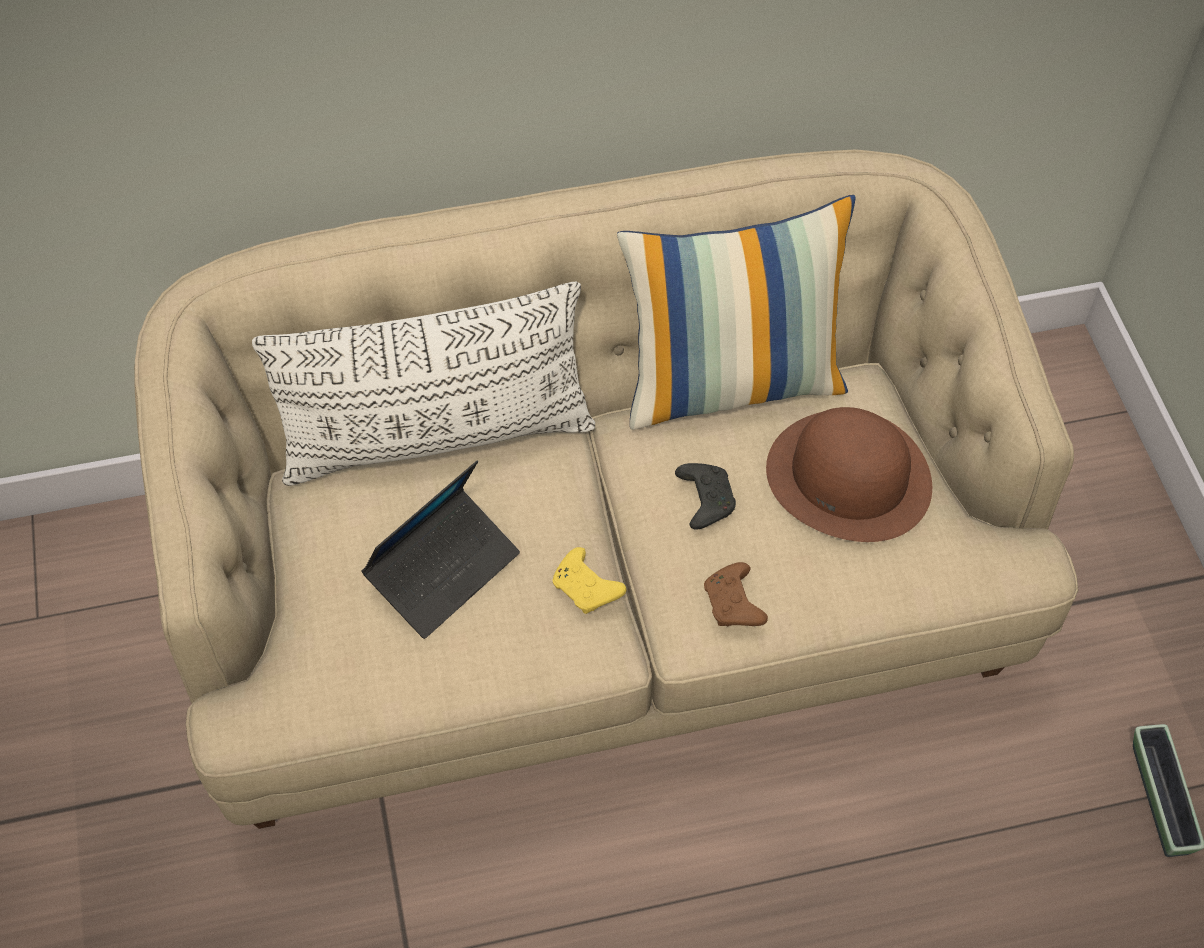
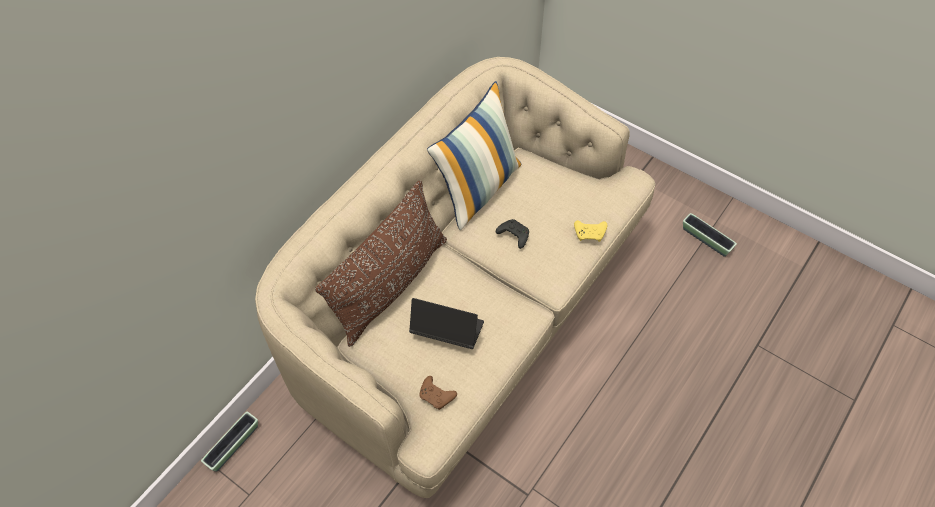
camera: 40 degrees left, 0 degrees up
white pillow [252,282,595,486] -> brown pillow [315,180,447,347]
laptop [361,461,520,639] -> laptop turned 75 degrees counterclockwise [409,298,484,349]
yellow game controller [552,547,626,614] -> yellow game controller moved to [574,220,607,242]
brown game controller [704,562,768,626] -> brown game controller moved to [419,376,457,410]
brown hat [766,407,932,542] -> none
none -> planter [201,411,258,472]

